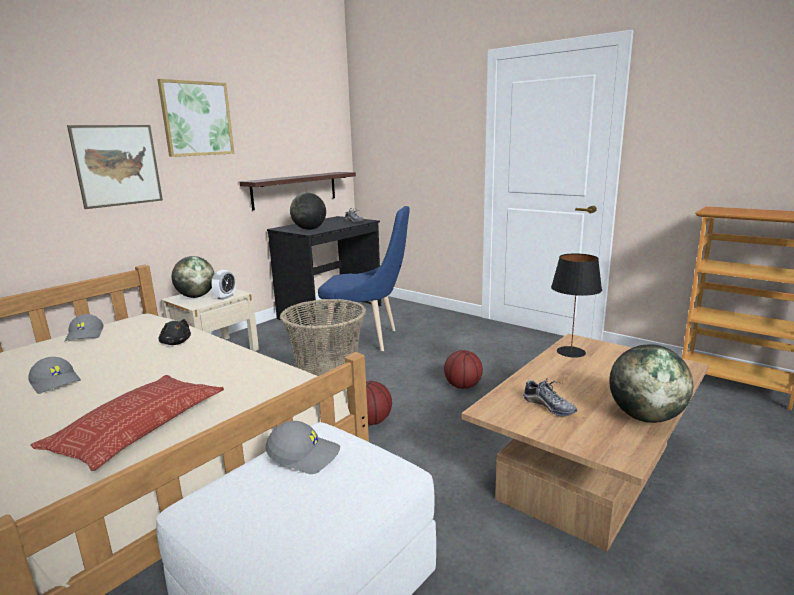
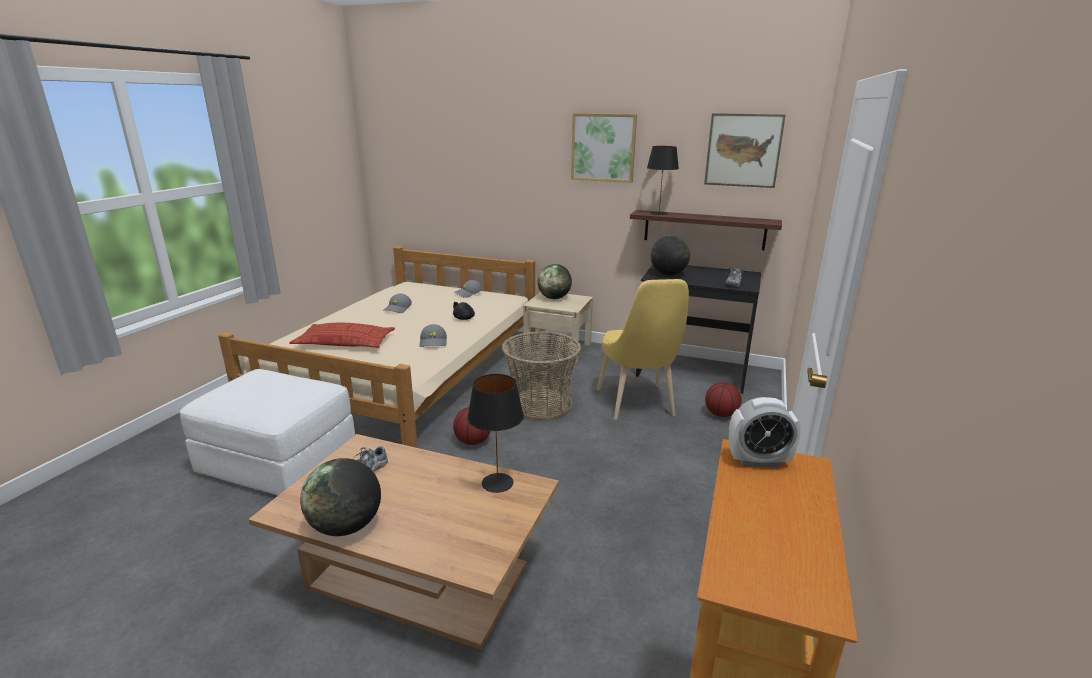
camera: 70 degrees right, 5 degrees up
picture [67,125,163,209] -> picture moved to [704,113,786,188]
alarm clock [211,270,236,300] -> alarm clock moved to [729,397,801,467]
grey cap [265,421,340,474] -> grey cap moved to [420,324,447,347]
blue chair [318,206,410,352] -> yellow chair [597,279,689,420]
basketball [444,350,483,389] -> basketball moved to [705,382,742,417]
none -> black table lamp [647,146,679,215]

